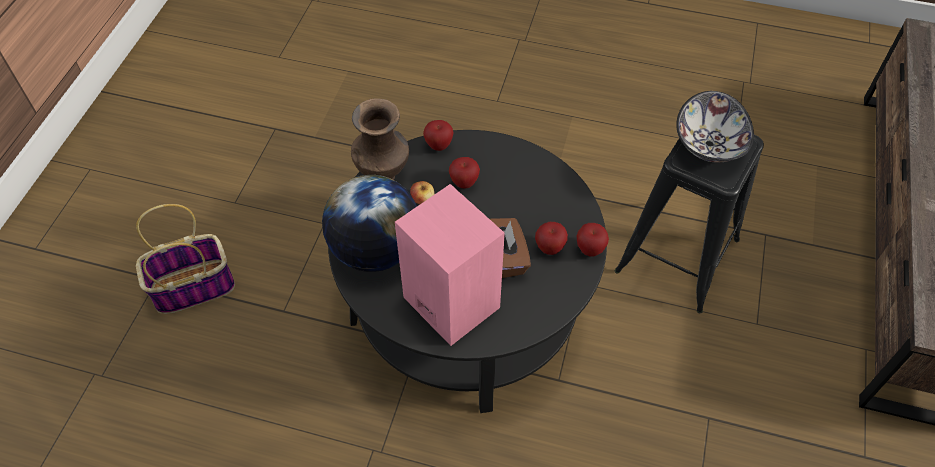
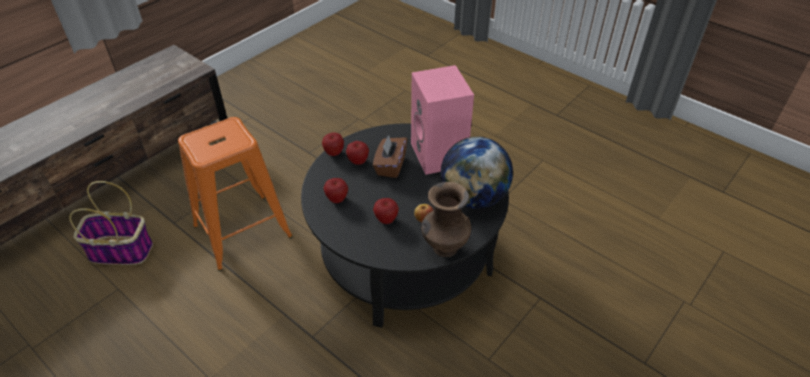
camera: 155 degrees left, 10 degrees down
basket [136,204,235,314] -> basket moved to [69,181,153,265]
apple [423,120,454,151] -> apple moved to [324,178,348,203]
black stool [614,135,764,313] -> orange stool [178,117,293,271]
bowl [676,91,754,162] -> none

